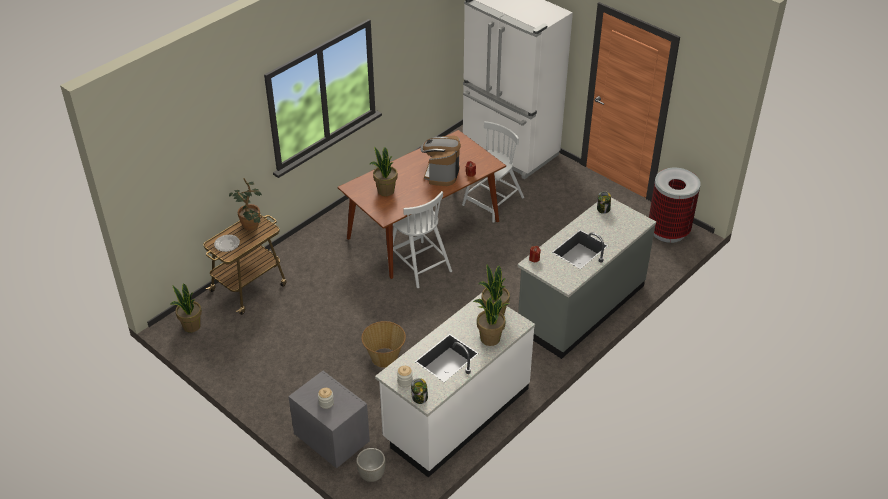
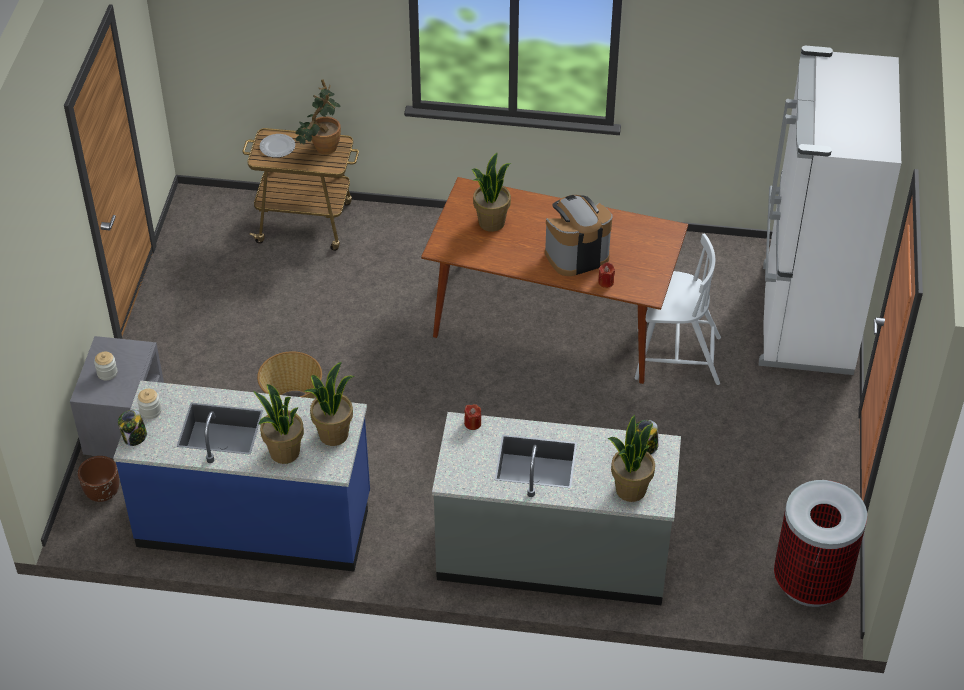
camera: 55 degrees right, 5 degrees up
potted plant [170,283,202,333] -> potted plant moved to [608,414,655,502]
grey planter [356,448,385,482] -> brown planter [78,456,119,502]
white counter [375,293,535,477] -> blue counter [113,380,370,571]
white chair [387,191,452,288] -> none

